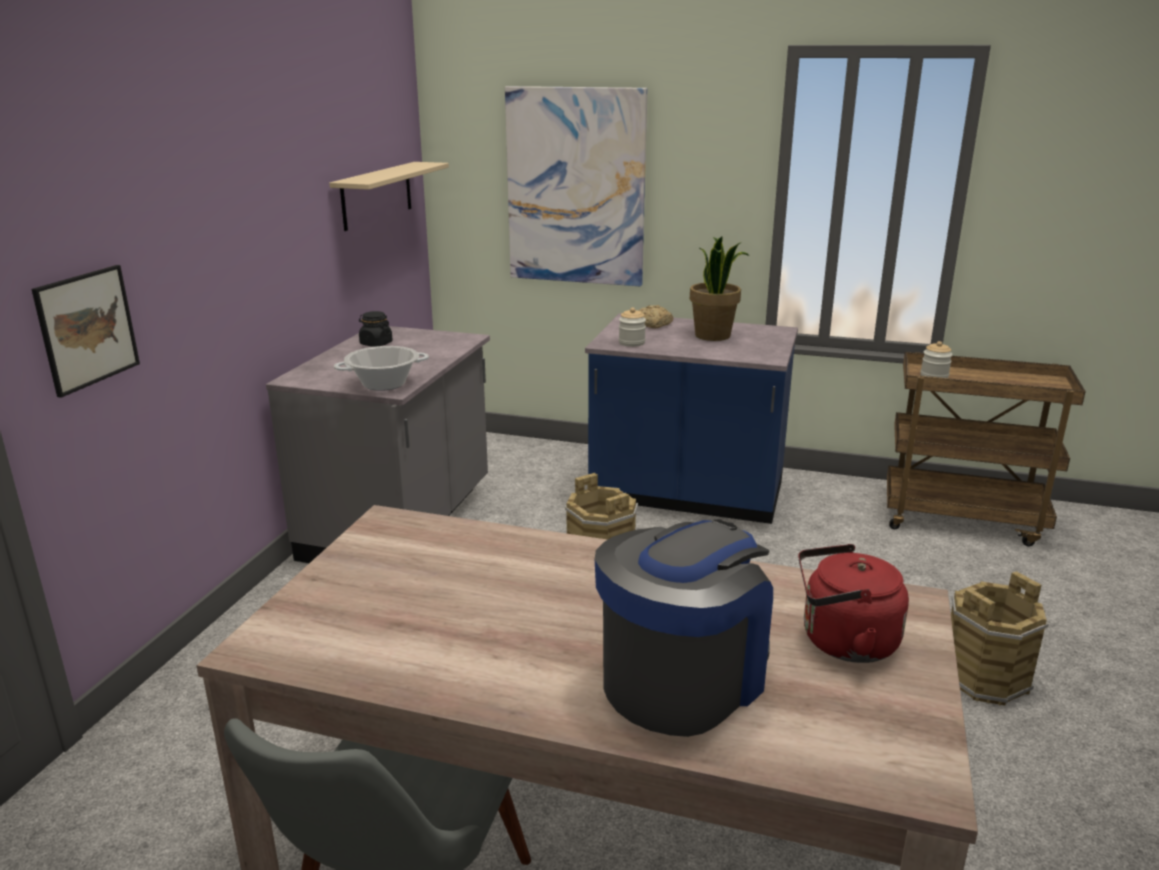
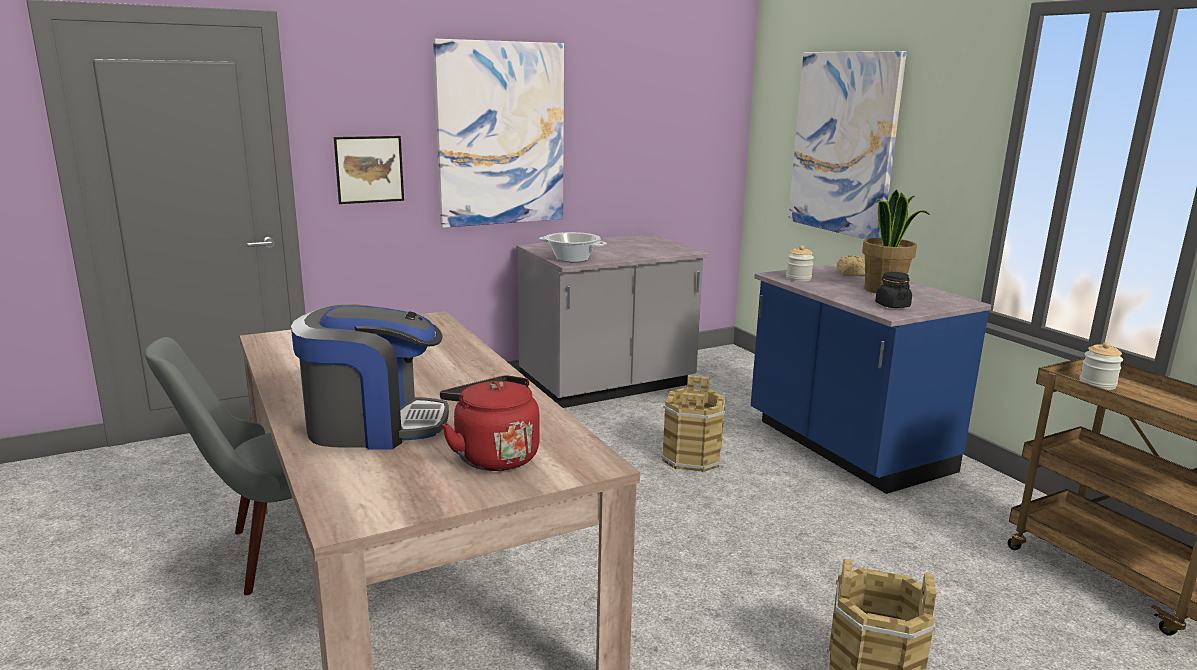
camera: 45 degrees right, 5 degrees down
beige shelf [329,162,449,231] -> none
black jar [359,311,393,347] -> black jar moved to [875,272,912,308]
none -> picture [433,39,564,228]

